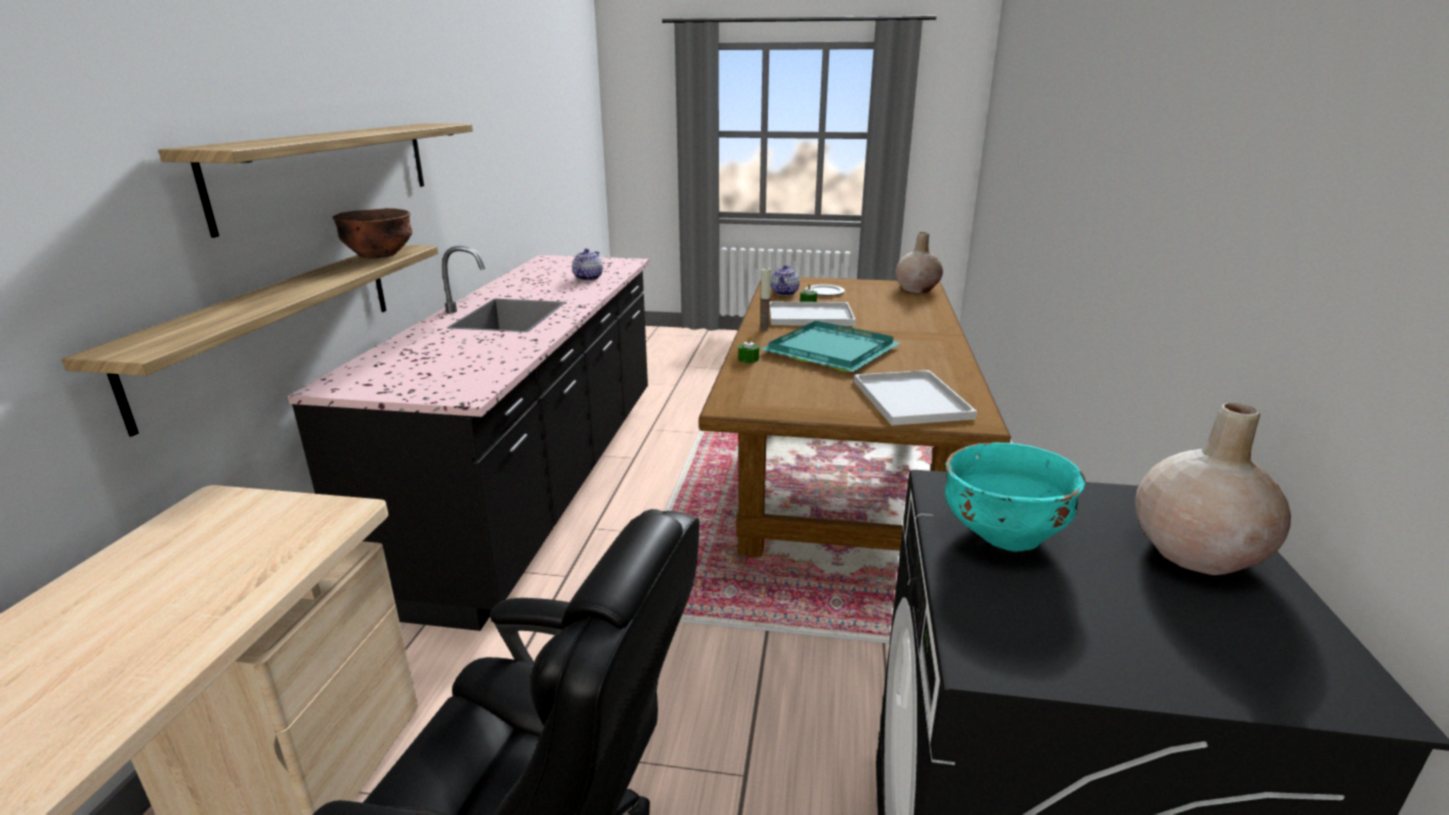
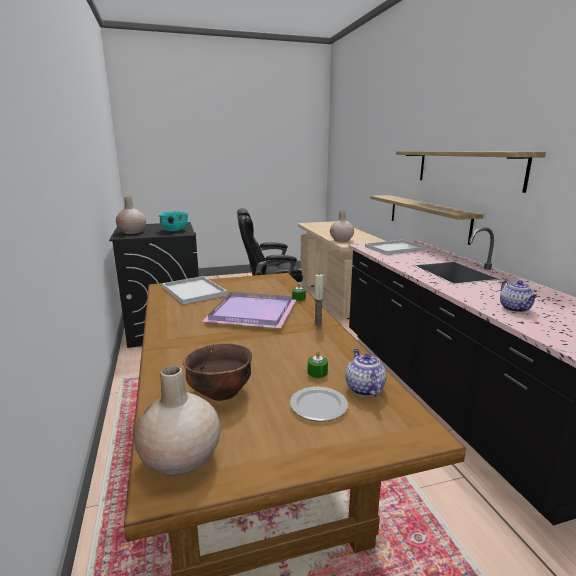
camera: 155 degrees right, 5 degrees down
brown bowl [332,208,413,259] -> brown bowl moved to [183,343,252,401]
turquoise tray [760,321,901,372] -> purple tray [202,292,296,329]
white tray [769,302,856,326] -> white tray moved to [365,240,427,255]
none -> beige vase [330,210,354,242]

